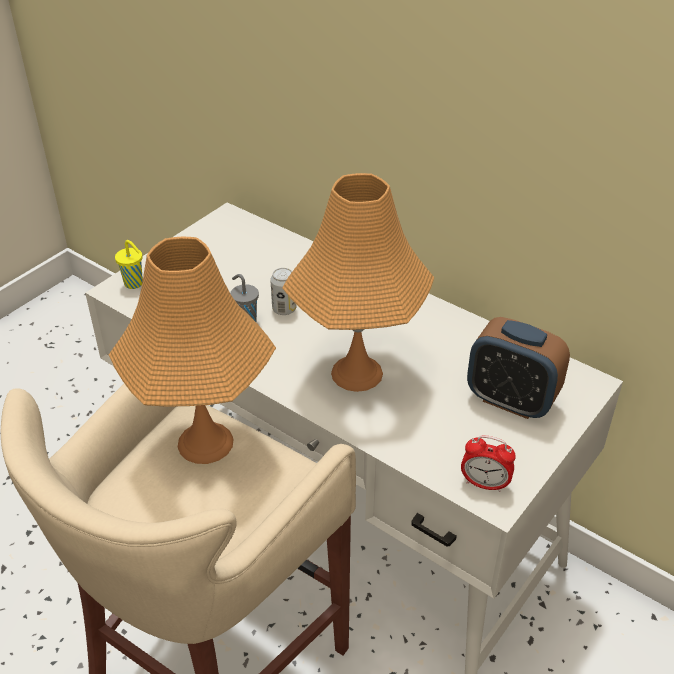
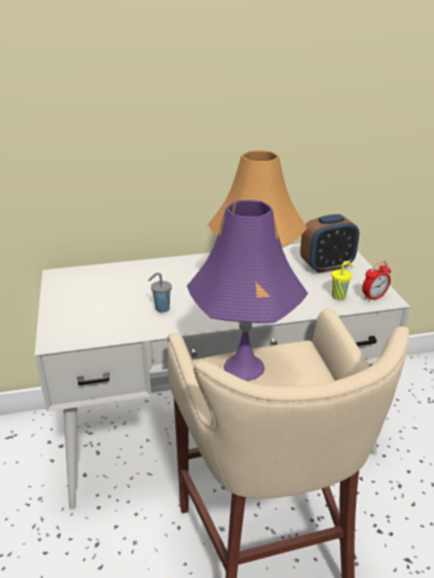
camera: 50 degrees left, 10 degrees down
orange table lamp [109,237,276,464] -> purple table lamp [187,200,308,381]
yellow cup [115,240,143,289] -> yellow cup moved to [331,261,353,300]
can [270,268,296,315] -> none

